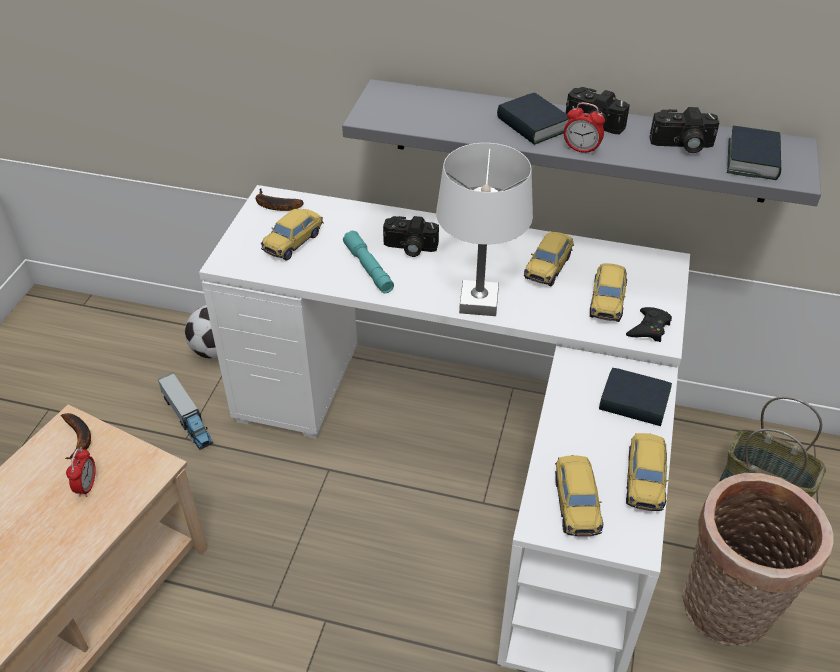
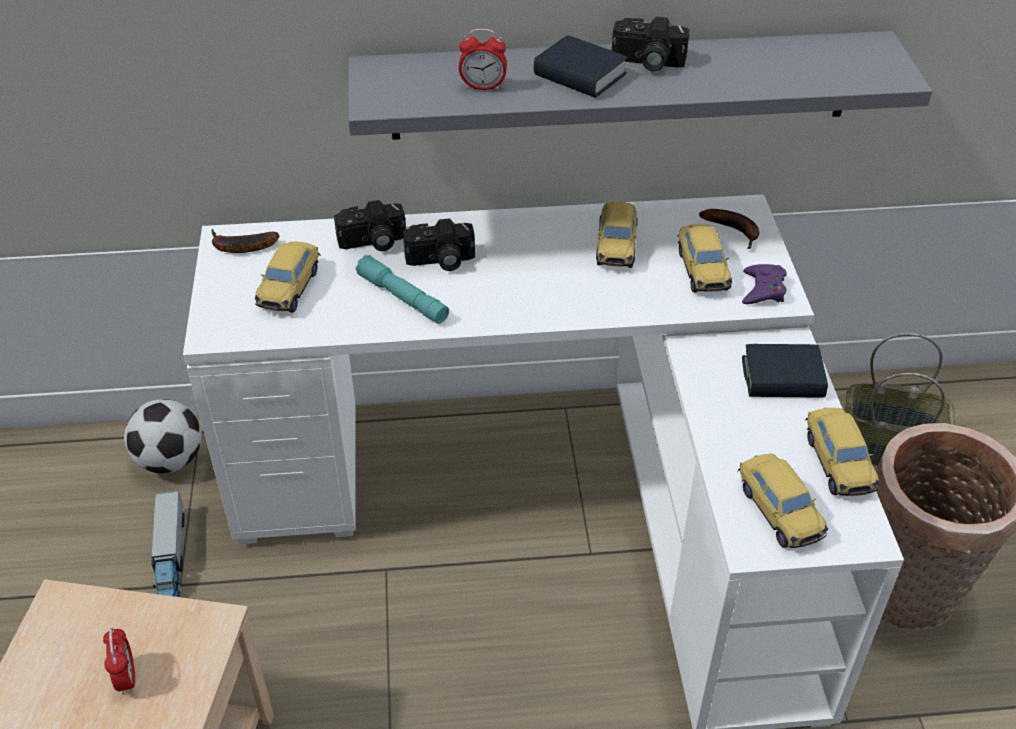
camera: 20 degrees left, 0 degrees up
banana [61,413,91,459] -> banana moved to [699,209,759,249]
toy truck [158,373,213,450] -> toy truck turned 45 degrees clockwise [151,490,185,597]
white table lamp [436,143,533,316] -> none
alarm clock [564,102,605,155] -> alarm clock moved to [459,29,507,90]
black game controller [626,307,672,342] -> purple game controller [742,264,787,304]
camera [650,107,719,153] -> camera moved to [334,200,406,251]
book [727,126,781,180] -> none

